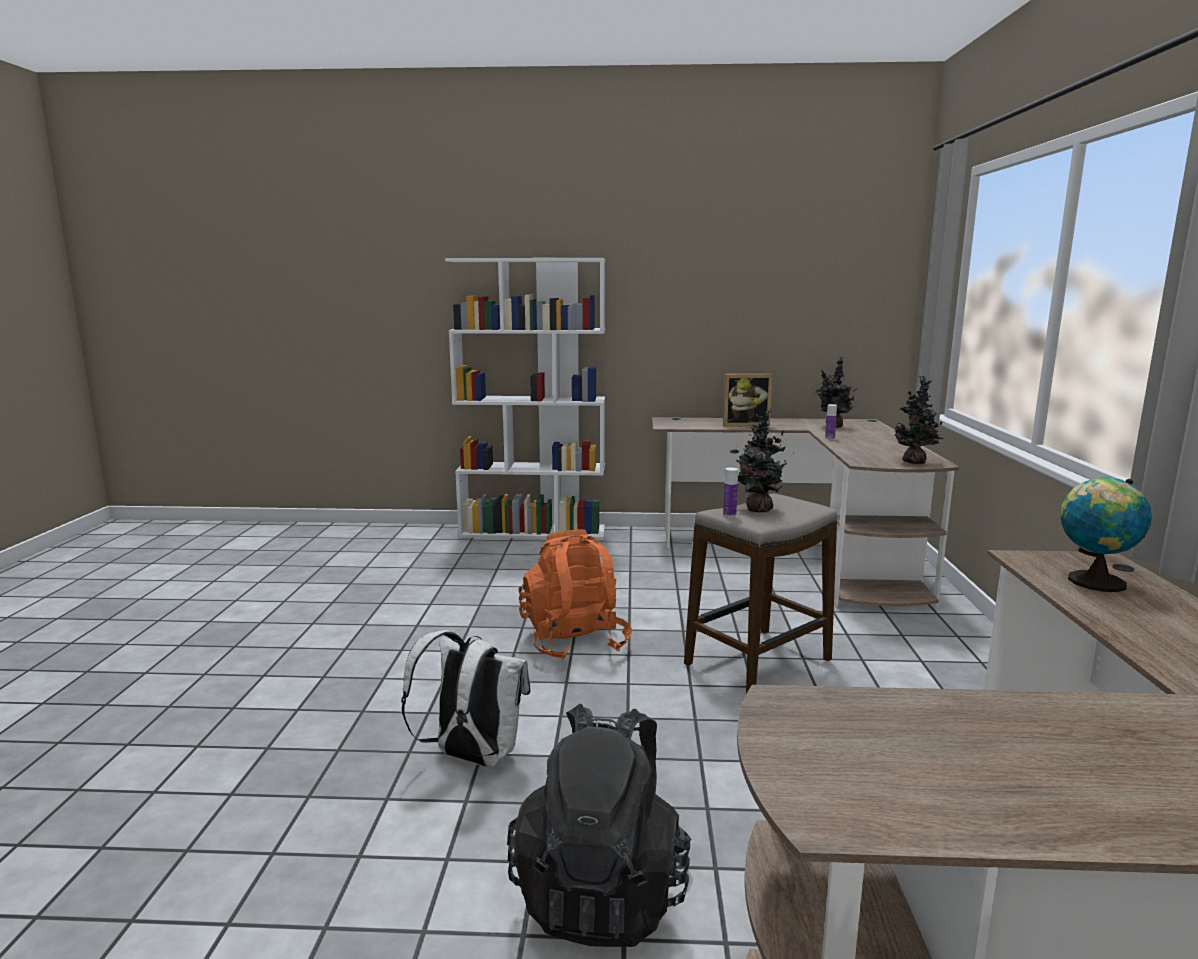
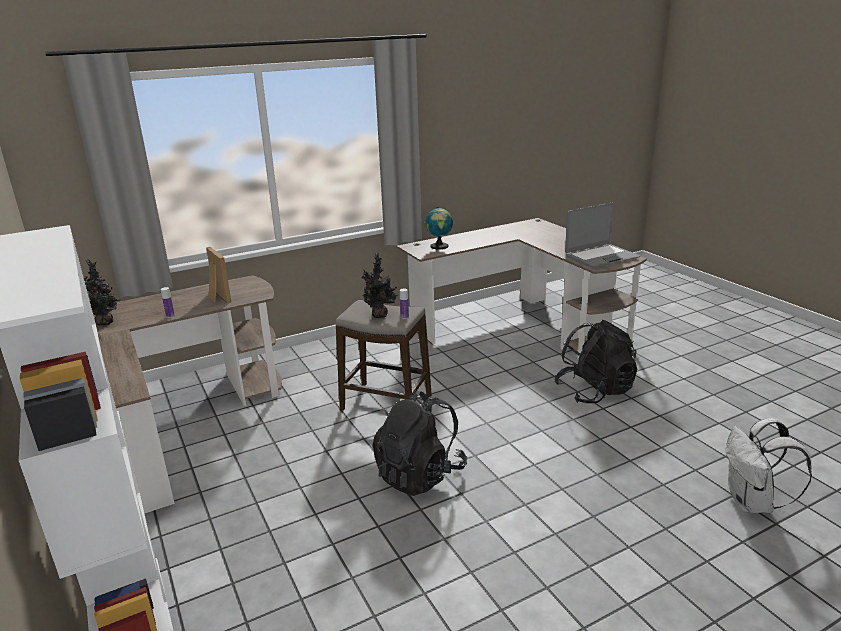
camera: 120 degrees left, 10 degrees up
white backpack [401,630,531,767] -> white backpack moved to [726,418,812,513]
orange backpack [519,529,632,660] -> black backpack [373,389,467,496]
picture frame [723,374,773,427] -> picture frame moved to [206,247,231,303]
potted plant [894,375,943,464] -> none
none -> laptop [565,203,640,268]

